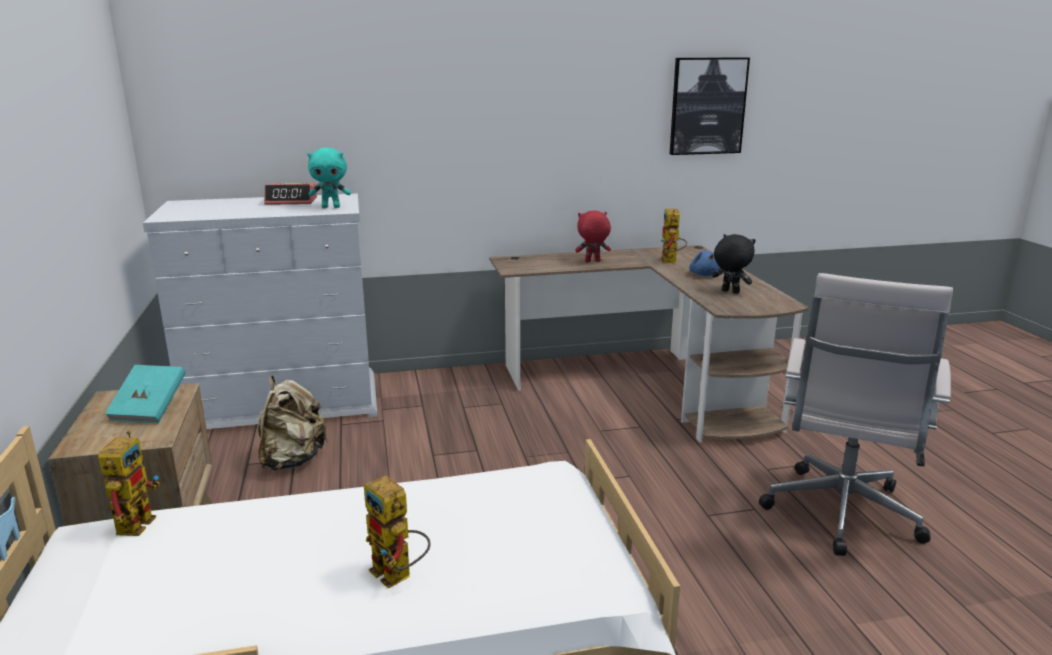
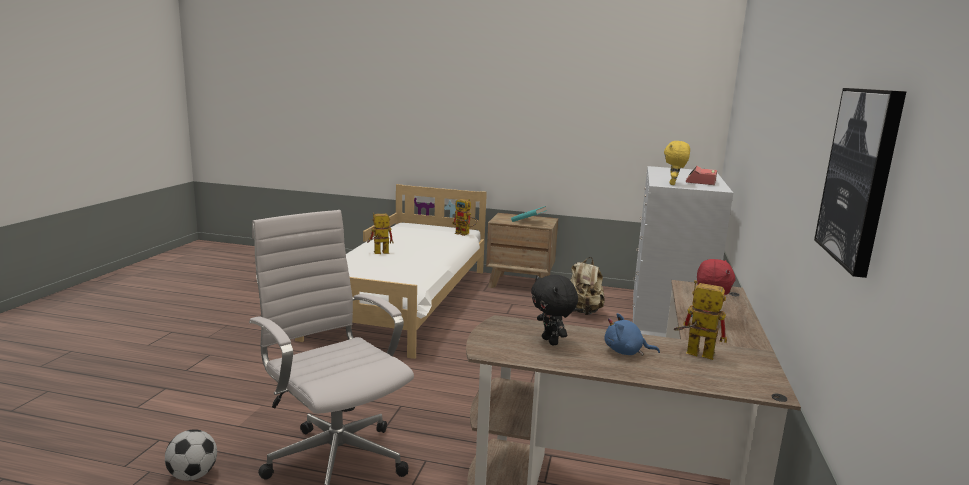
camera: 115 degrees right, 5 degrees down
turquoise plush toy [307,148,351,208] -> yellow plush toy [664,141,690,185]
black plush toy [712,234,756,294] -> black plush toy turned 90 degrees clockwise [531,275,578,346]
none -> football [165,429,217,481]

